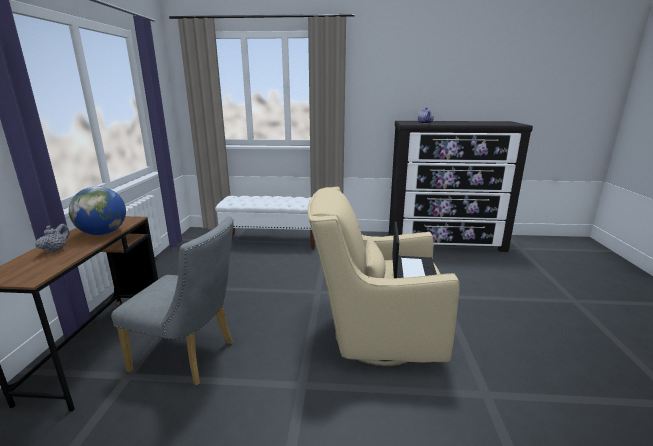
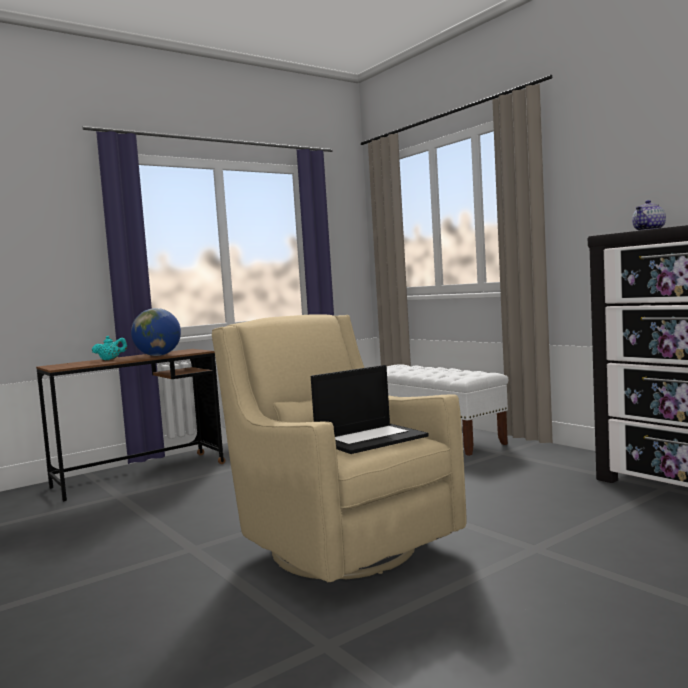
camera: 50 degrees right, 15 degrees down
grey teapot [35,224,69,253] -> turquoise teapot [92,336,127,360]
grey chair [111,217,234,386] -> none

